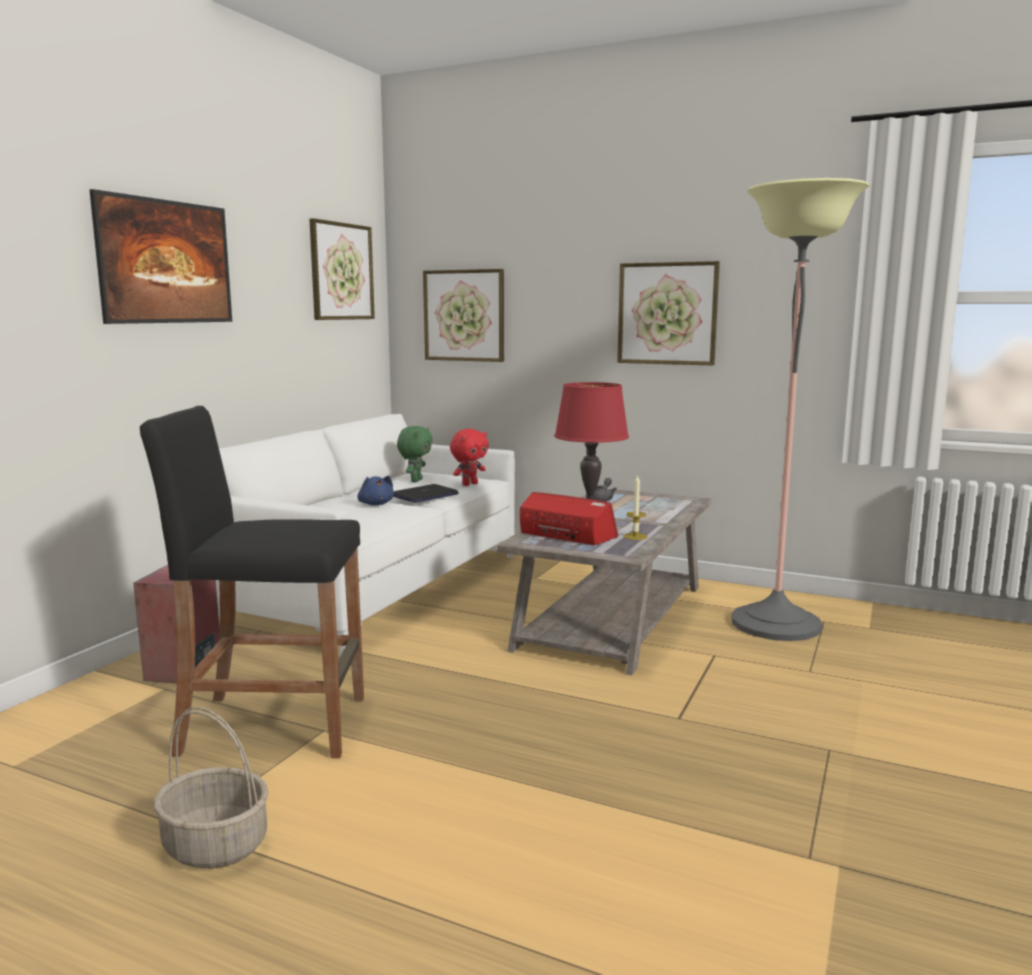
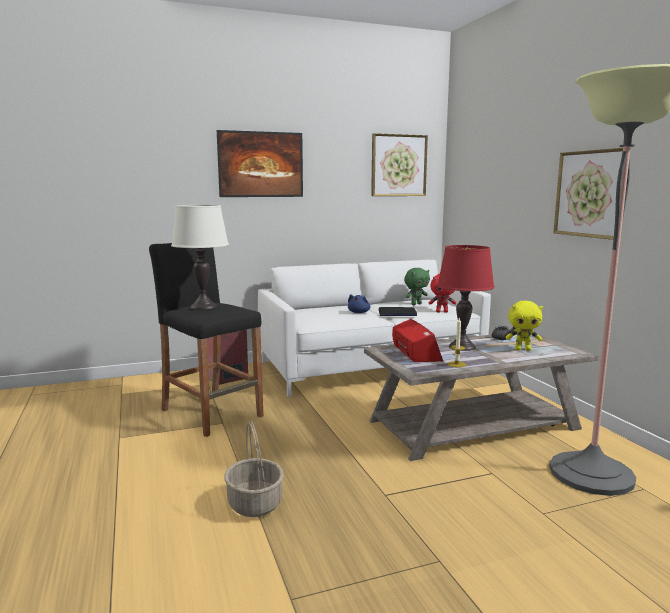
camera: 45 degrees right, 0 degrees up
basket [154,707,269,869] -> basket moved to [224,421,284,517]
picture [423,269,504,362] -> none
none -> white table lamp [171,205,229,310]
none -> yellow plush toy [505,301,543,351]

